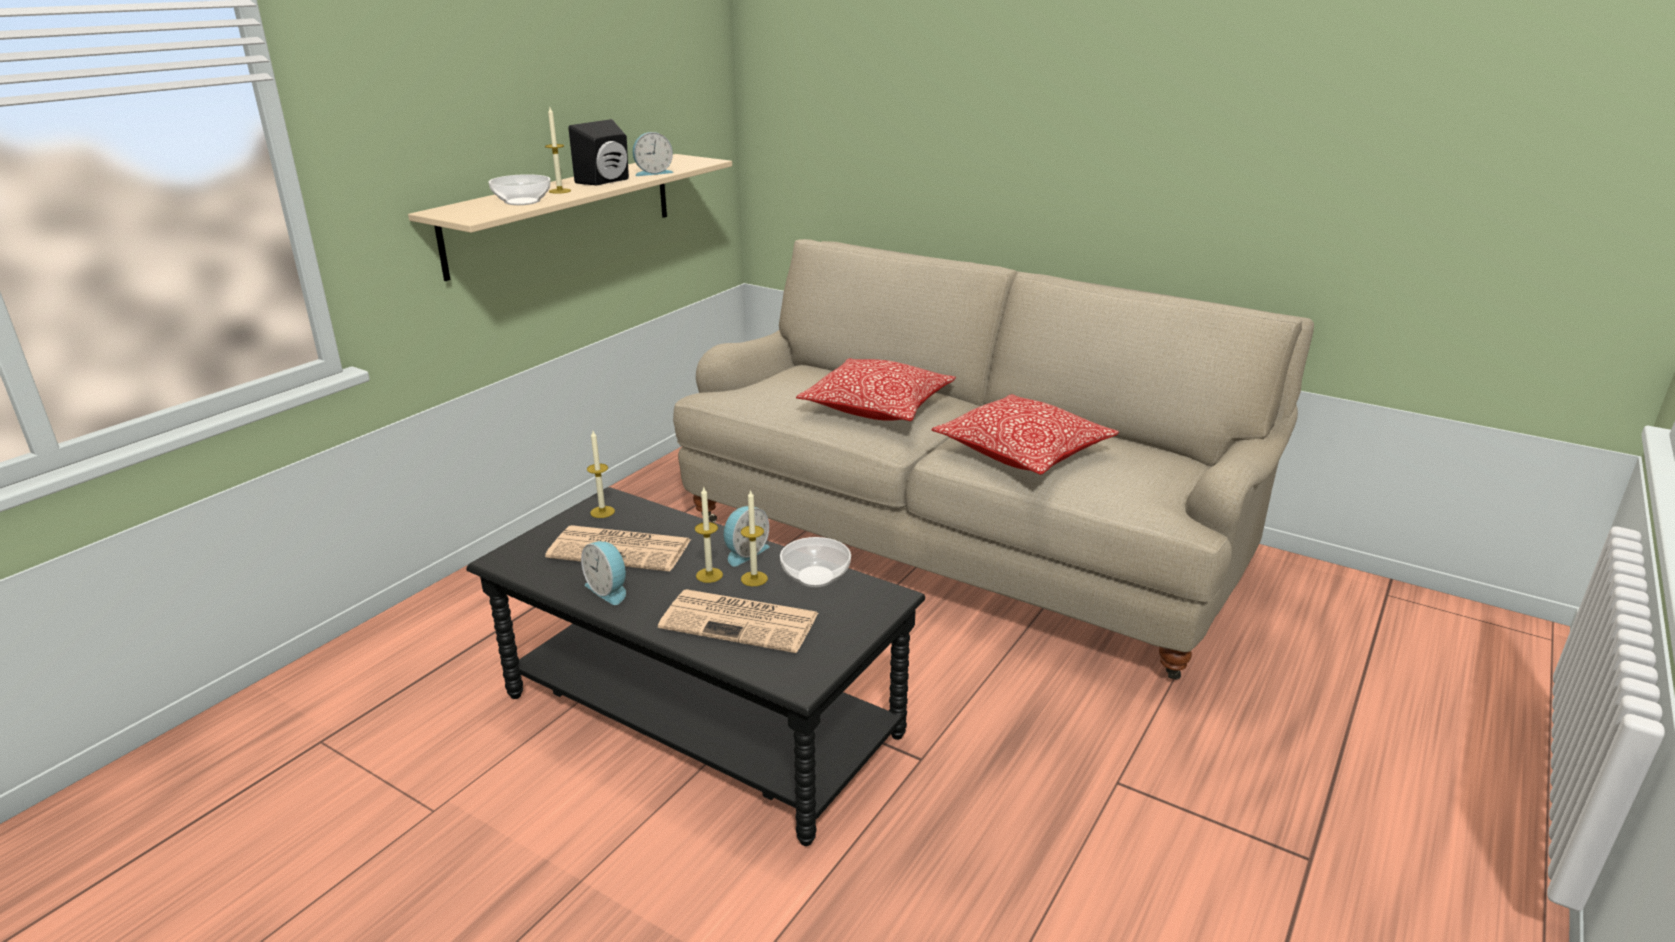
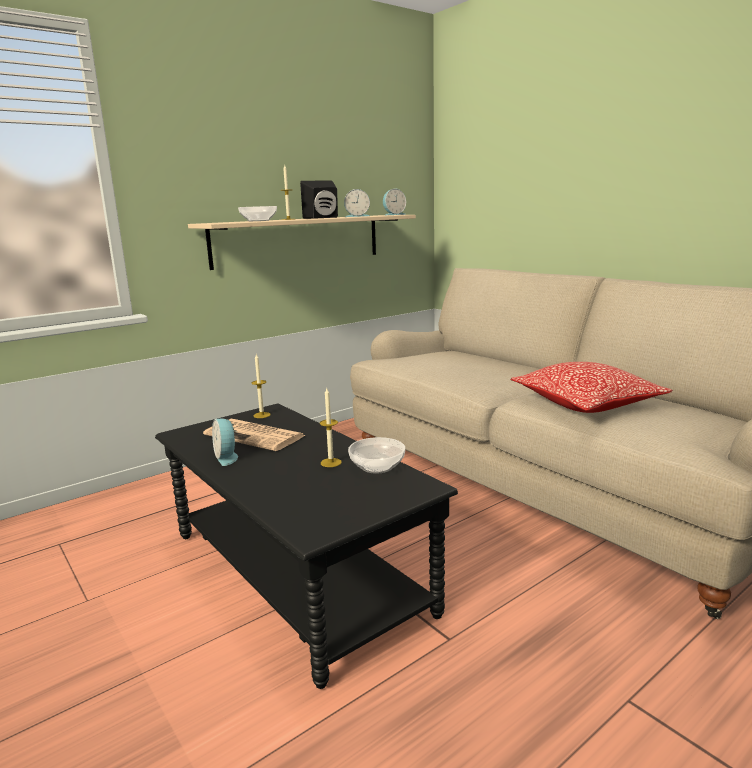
camera: 20 degrees right, 10 degrees down
newspaper [658,589,818,653] -> none
candle [695,487,723,583] -> none
alarm clock [724,506,770,567] -> alarm clock moved to [383,189,406,215]
pillow [796,358,956,421] -> none

